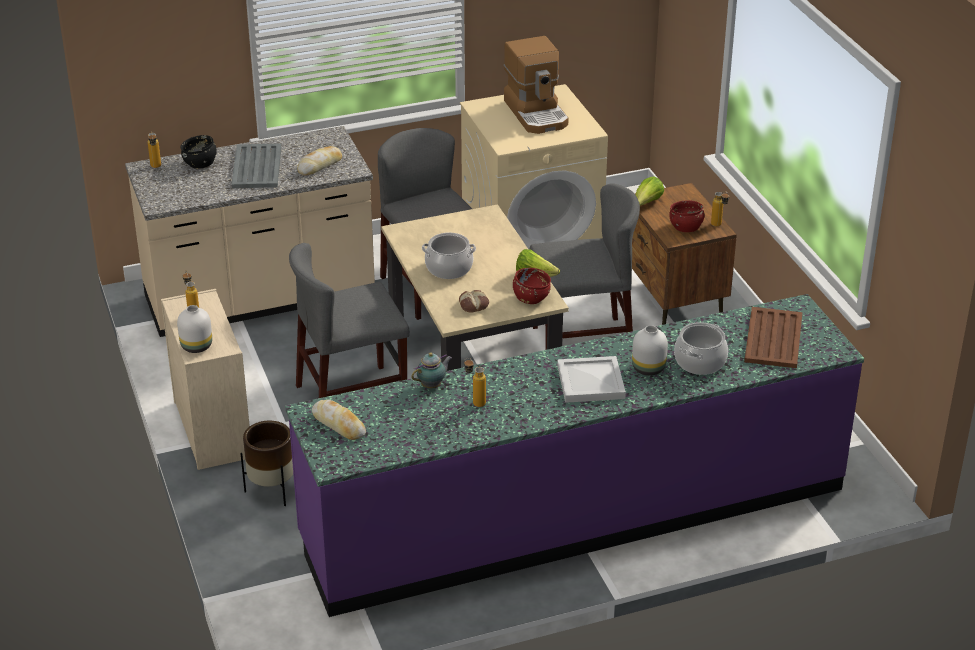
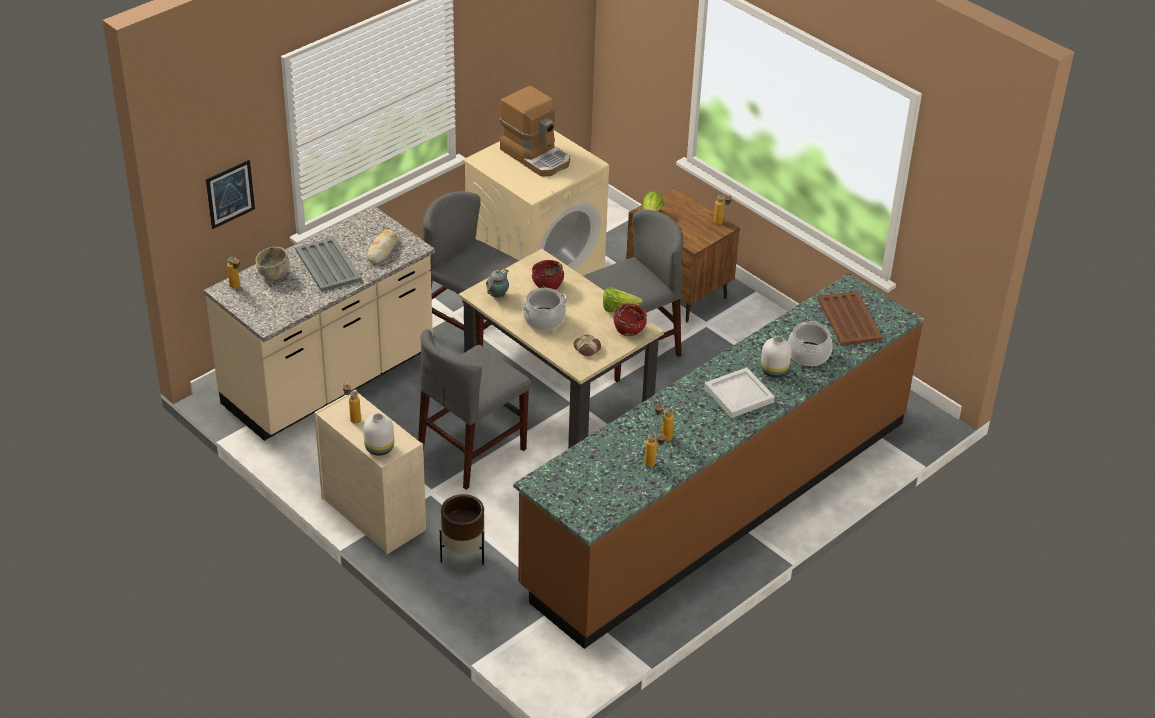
camera: 25 degrees left, 5 degrees up
black bowl [181,135,217,169] -> beige bowl [256,247,290,280]
purple counter [285,294,864,617] -> brown counter [513,273,924,649]
bread [312,400,366,440] -> none
teapot [411,352,452,388] -> teapot moved to [486,269,509,298]
red bowl [669,200,705,232] -> red bowl moved to [532,260,564,290]
none -> picture [206,160,255,229]
none -> bottle [644,433,666,467]

